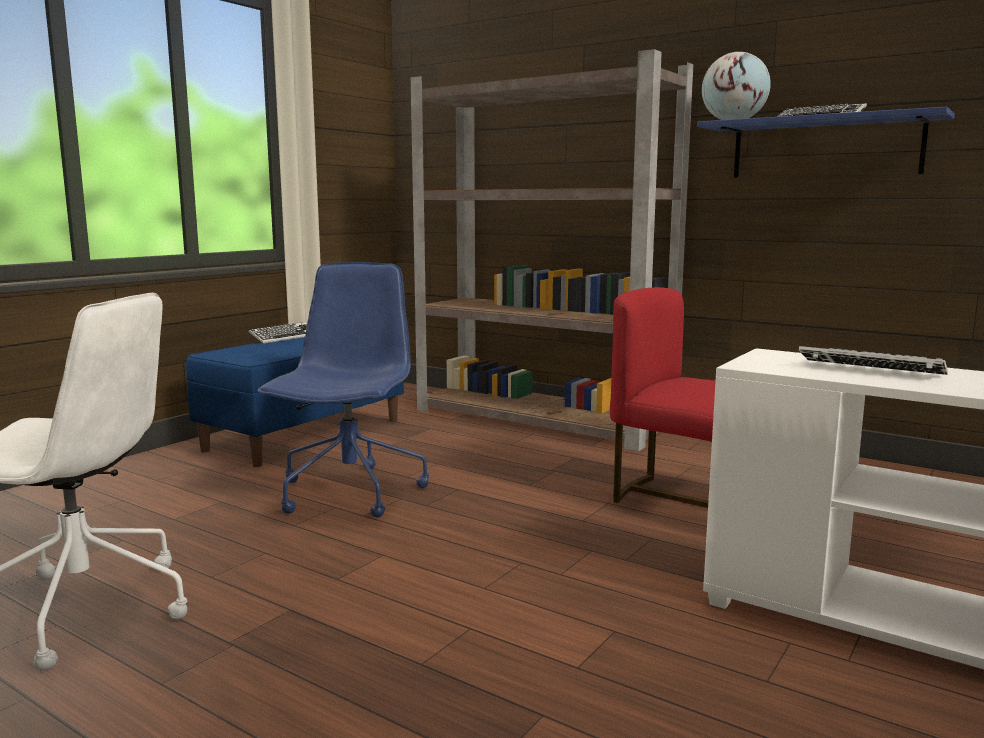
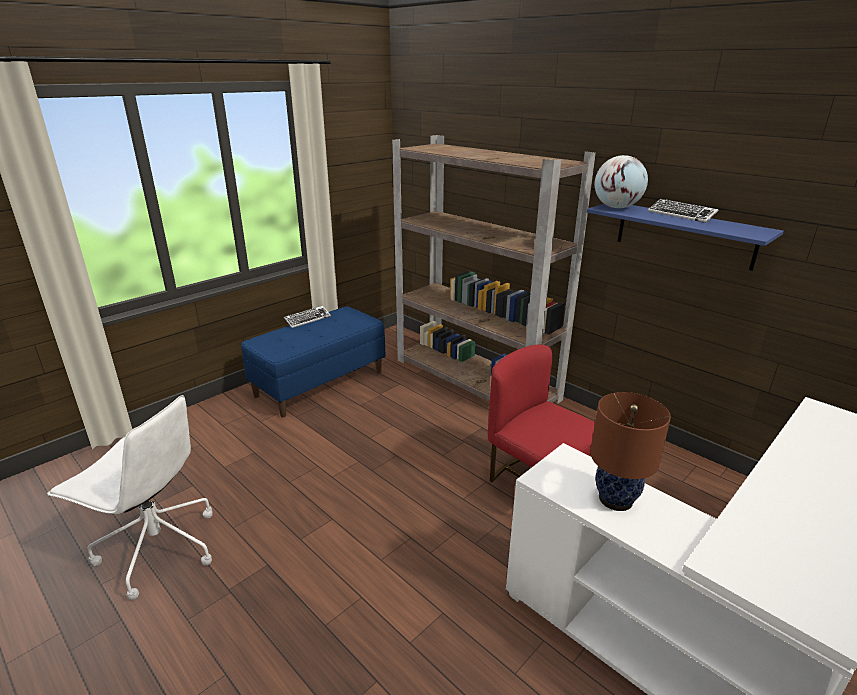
camera: 10 degrees right, 15 degrees up
blue office chair [257,262,429,518] -> none
keyboard [799,346,948,375] -> brown table lamp [590,392,671,511]

